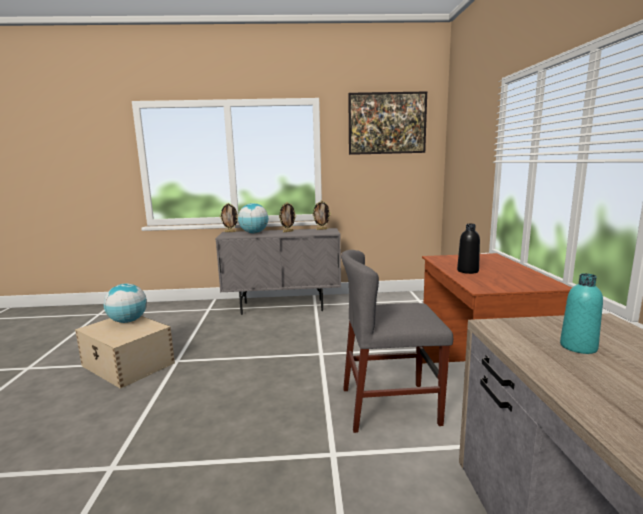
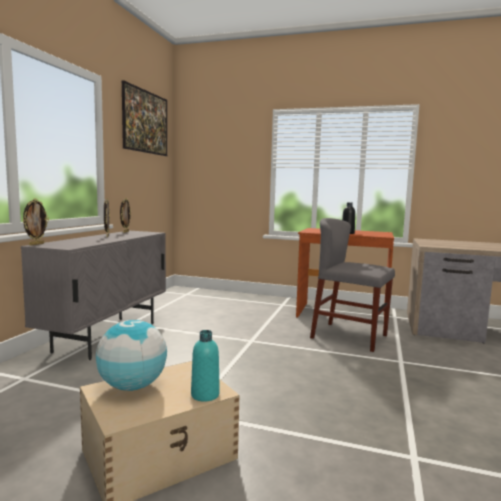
camera: 70 degrees left, 5 degrees down
globe [238,203,268,233] -> none
grey chair [341,250,453,433] -> grey chair turned 105 degrees clockwise [310,218,395,352]
turquoise bottle [560,273,603,354] -> turquoise bottle moved to [191,330,220,402]

